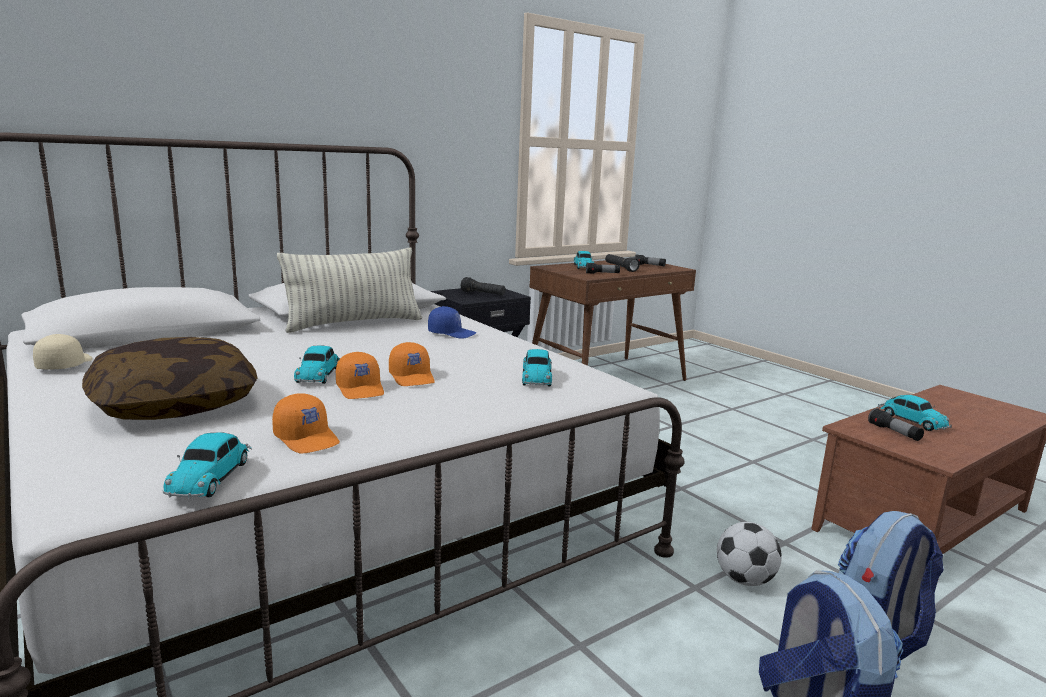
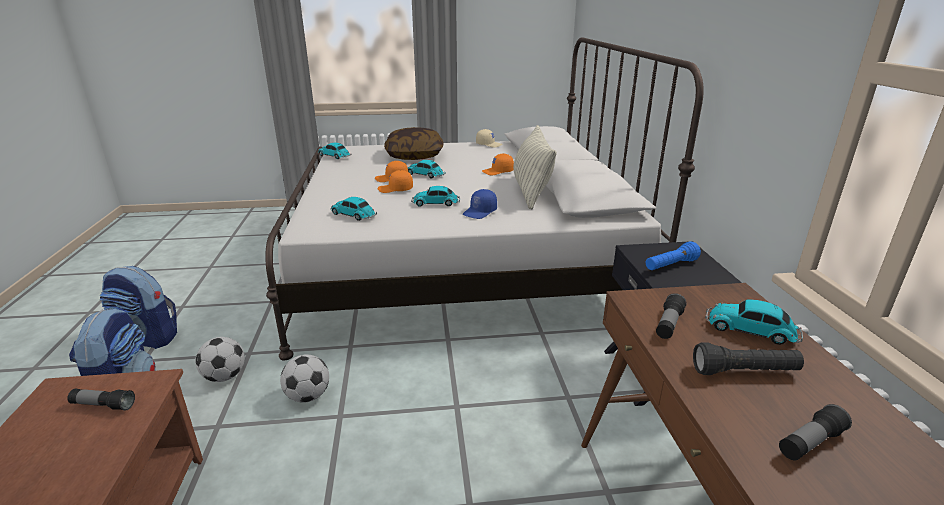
camera: 120 degrees right, 10 degrees up
orange cap [272,393,340,454] -> orange cap moved to [482,154,514,175]
black flashlight [461,277,506,295] -> blue flashlight [646,241,701,270]
toy car [878,395,952,431] -> toy car moved to [411,186,460,206]
none -> football [280,354,329,403]

